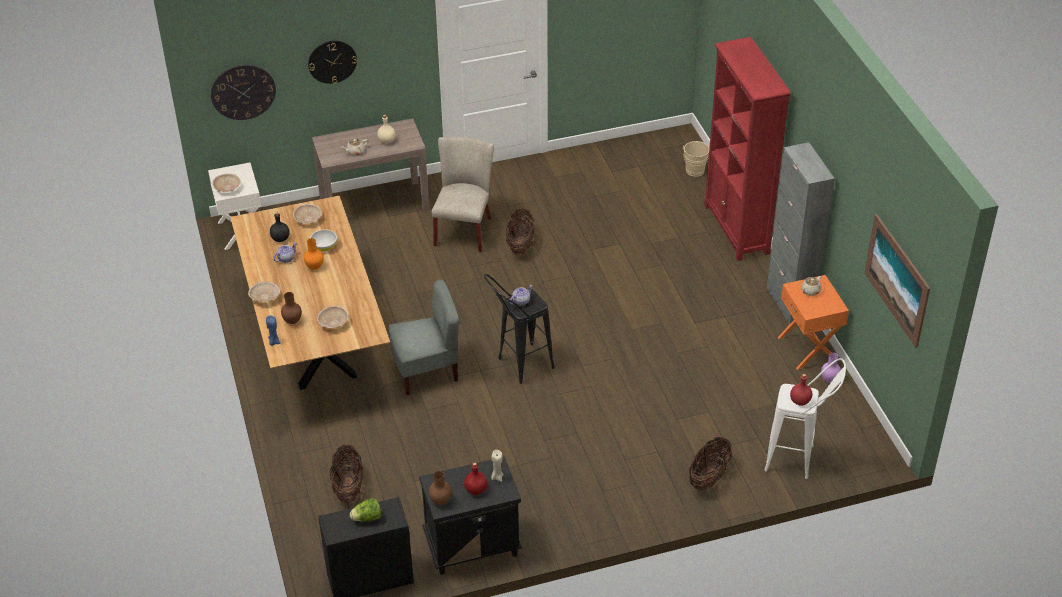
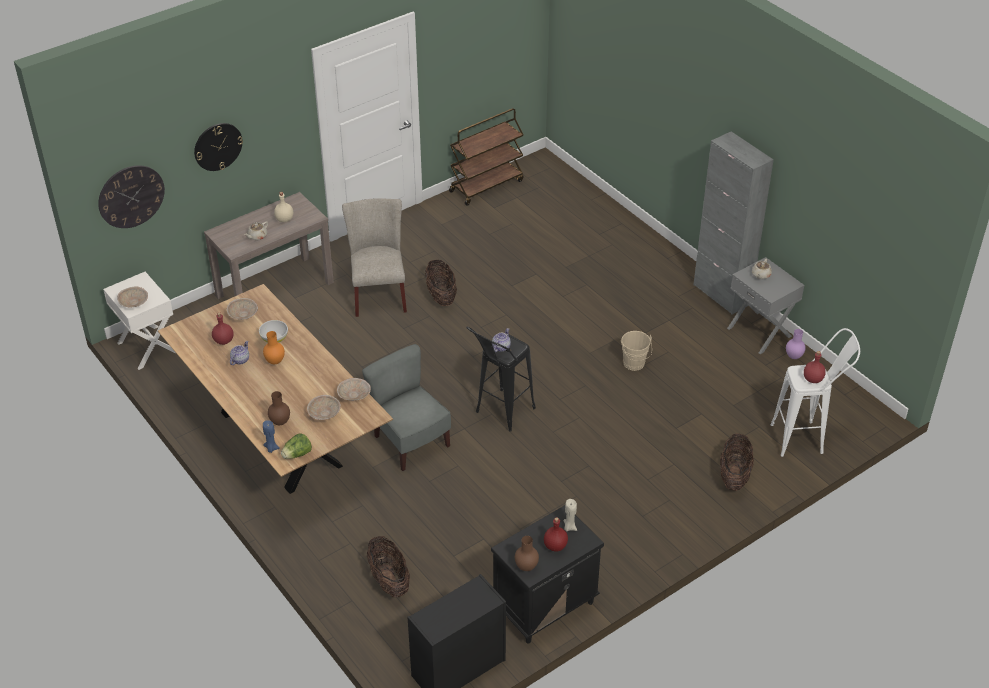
camera: 20 degrees left, 0 degrees up
beige bowl [248,281,280,302] -> beige bowl moved to [337,378,371,401]
black bottle [270,212,290,242] -> red bottle [212,312,234,345]
lettuce [350,498,381,521] -> lettuce moved to [281,433,312,459]
grey chair [389,280,459,395] -> grey chair turned 90 degrees counterclockwise [362,344,451,471]
beige bucket [683,141,709,177] -> beige bucket moved to [621,331,652,371]
red bookcase [704,37,791,261] -> none
orange nightstand [778,275,849,370] -> grey nightstand [727,257,804,354]
picture [865,214,930,348] -> none
none -> brown cart [449,108,524,206]

